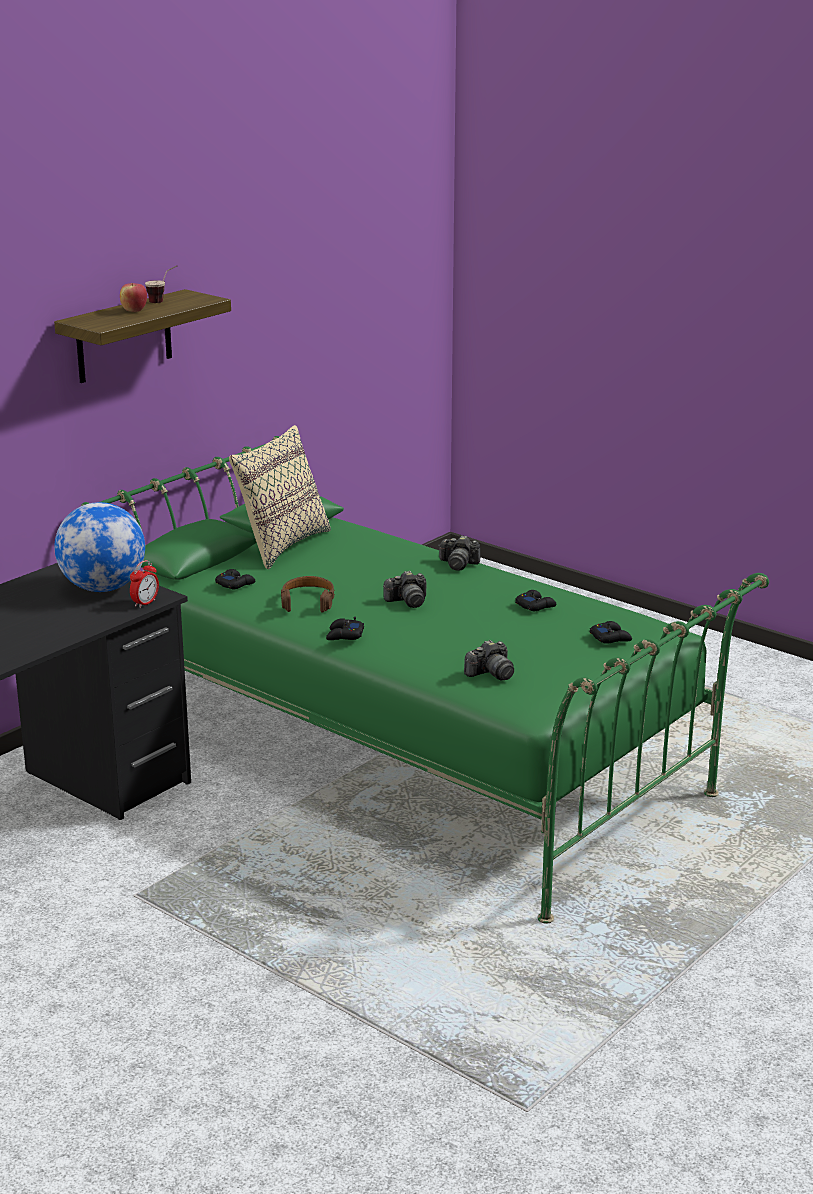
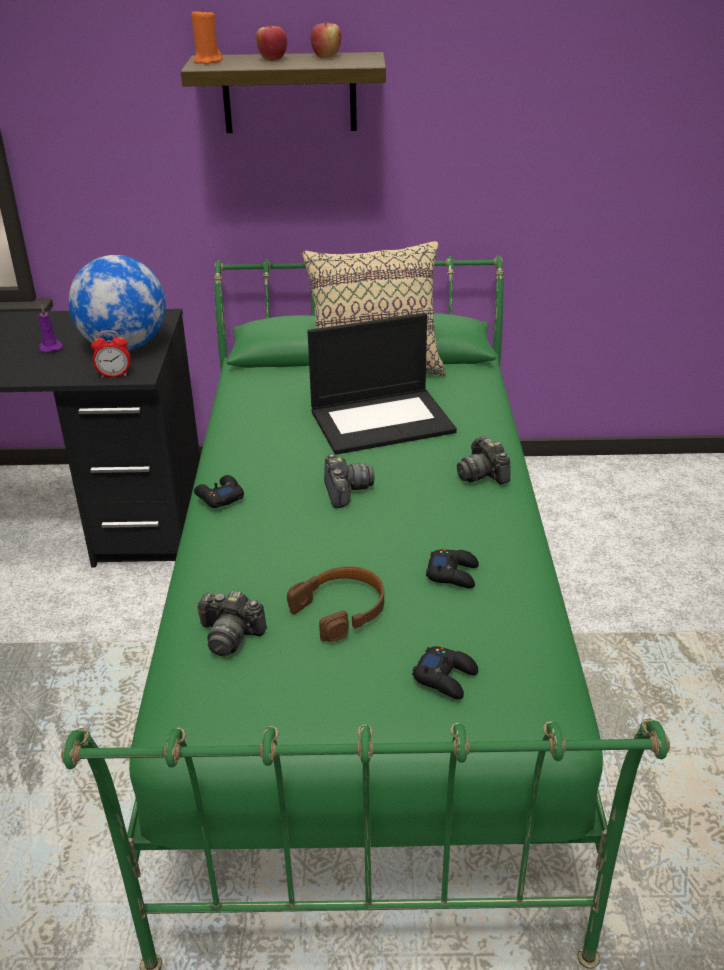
camera: 50 degrees right, 10 degrees up
cup [145,265,177,303] -> apple [311,22,341,58]
black game controller [215,569,255,589] -> none
brown headphones [281,576,334,613] -> brown headphones moved to [287,566,384,642]
camera [383,571,427,608] -> camera turned 135 degrees counterclockwise [324,454,374,508]
none -> purple candle [39,306,63,353]
none -> orange candle [191,8,222,64]
none -> laptop [307,313,457,455]

